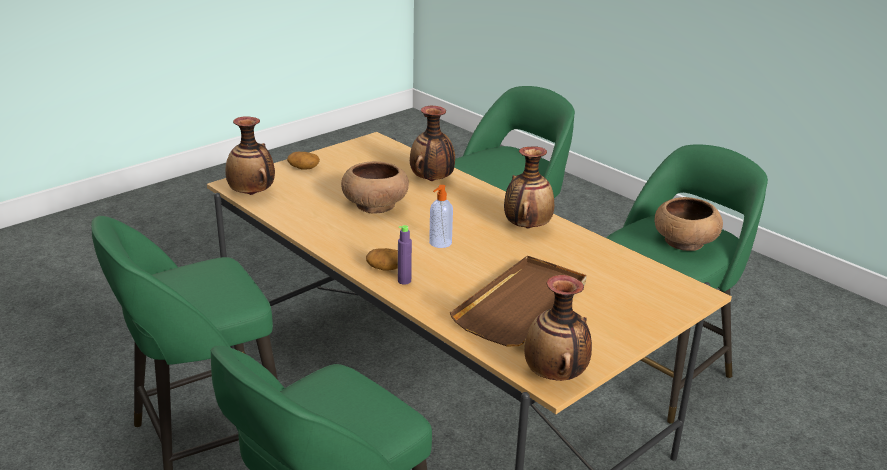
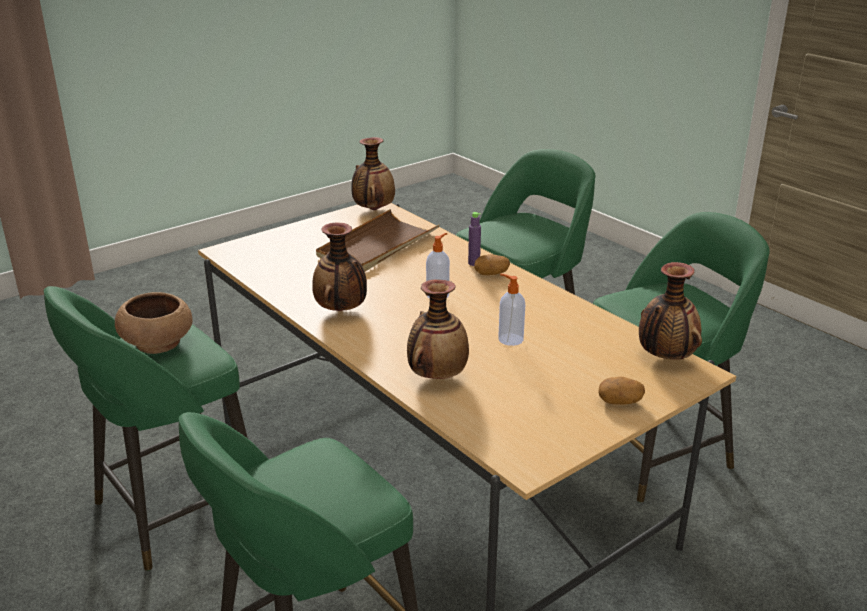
camera: 175 degrees left, 0 degrees up
brown bowl [341,161,409,214] -> soap dispenser [498,274,525,346]

